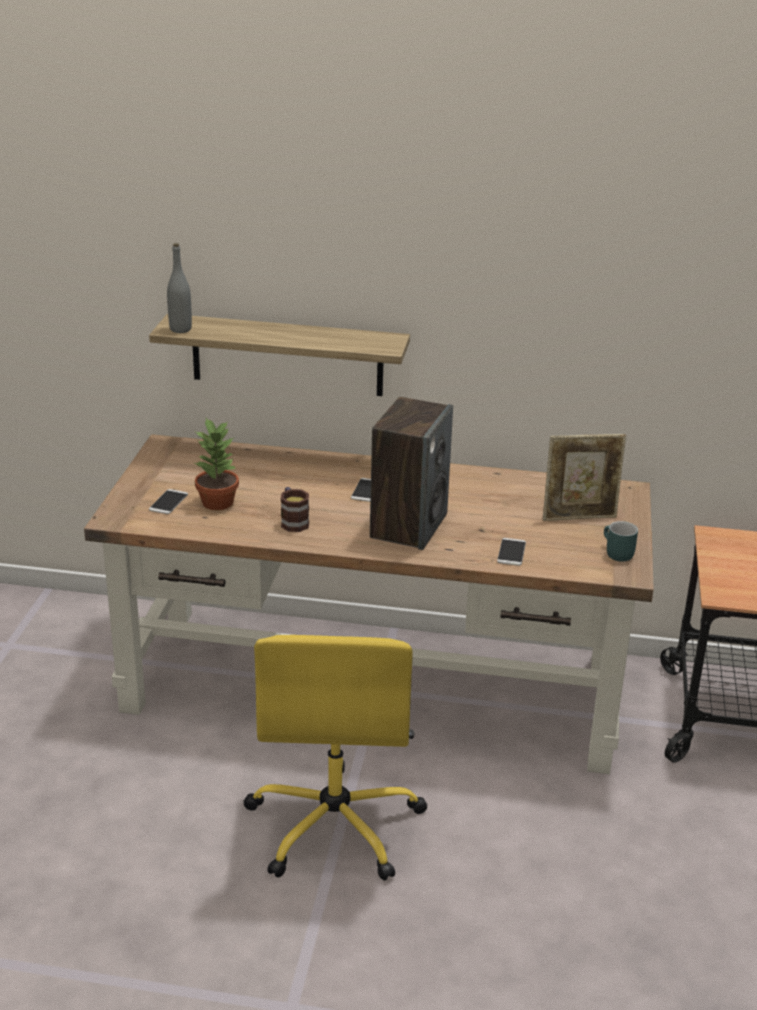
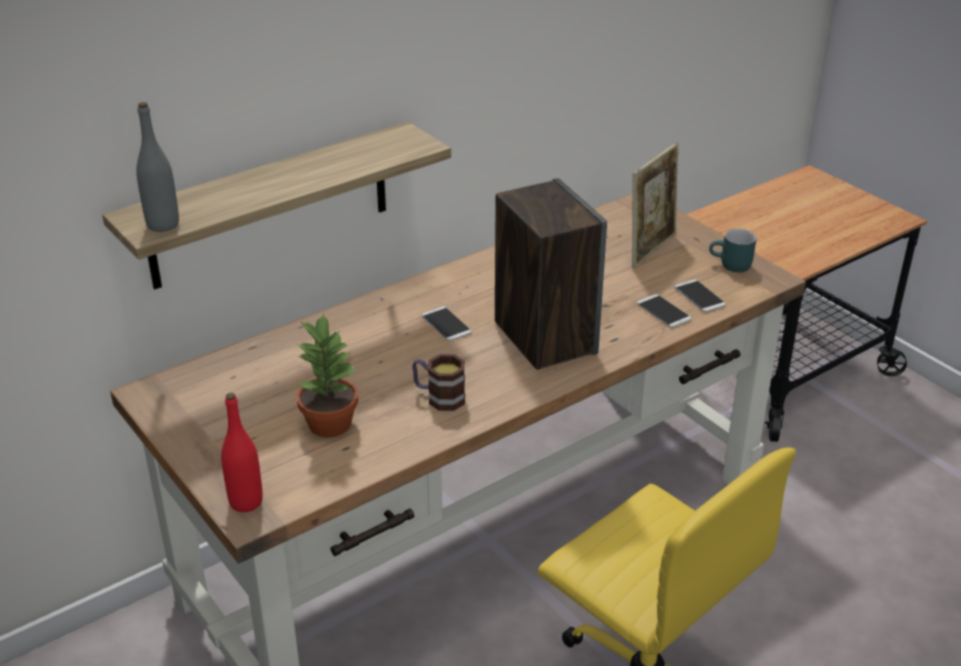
camera: 45 degrees left, 5 degrees up
phone [149,489,188,514] -> phone moved to [675,279,726,312]
none -> red bottle [221,393,263,512]

